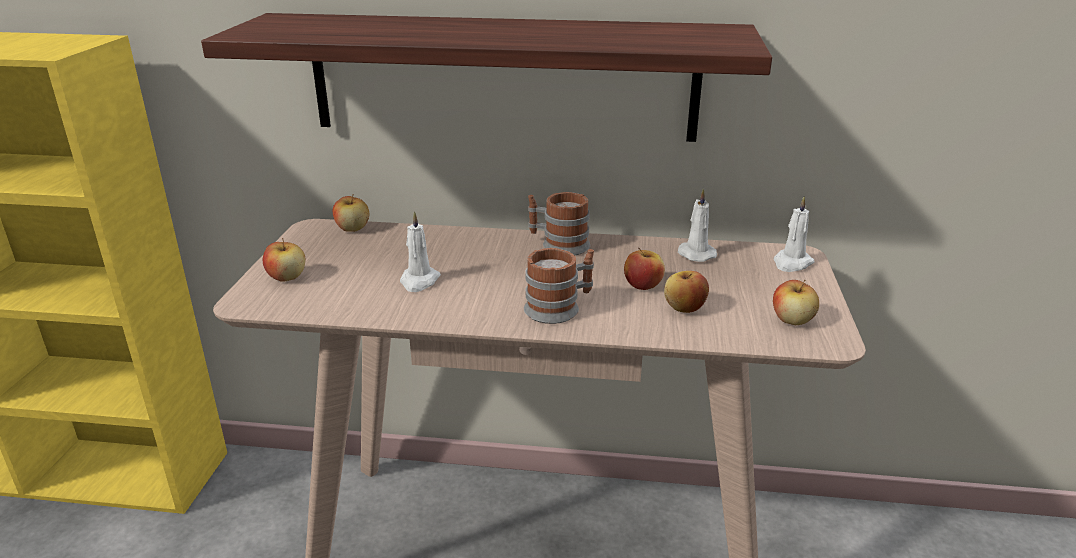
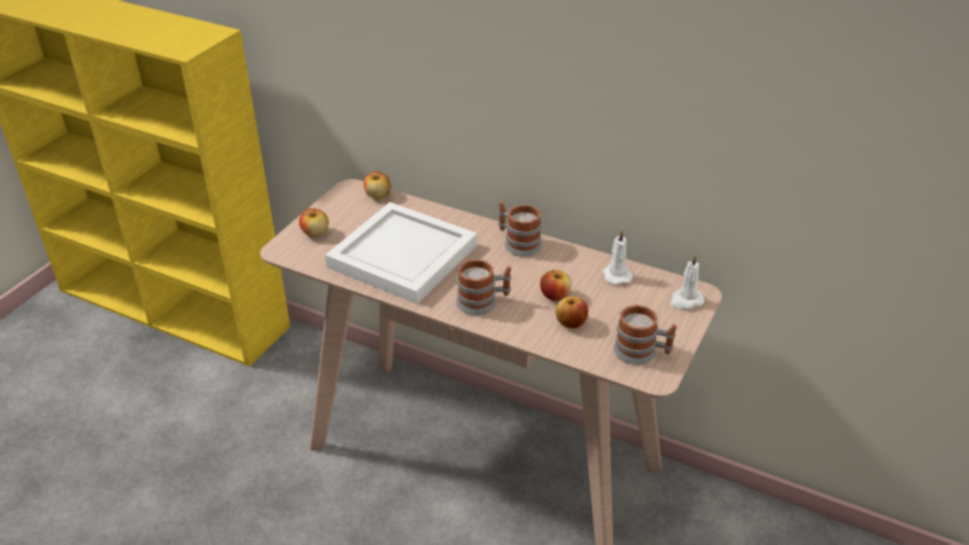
camera: 20 degrees right, 10 degrees up
shelf [201,13,772,142] -> none
white candle [400,211,441,292] -> white tray [325,202,477,304]
apple [773,280,819,325] -> mug [613,305,677,365]

